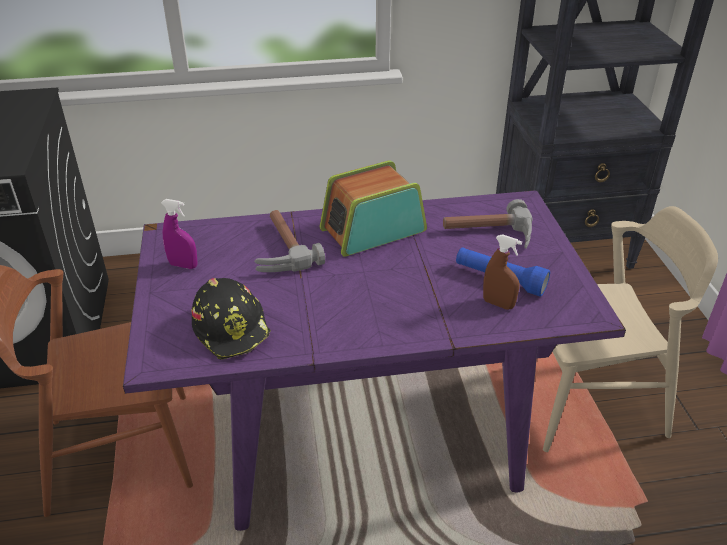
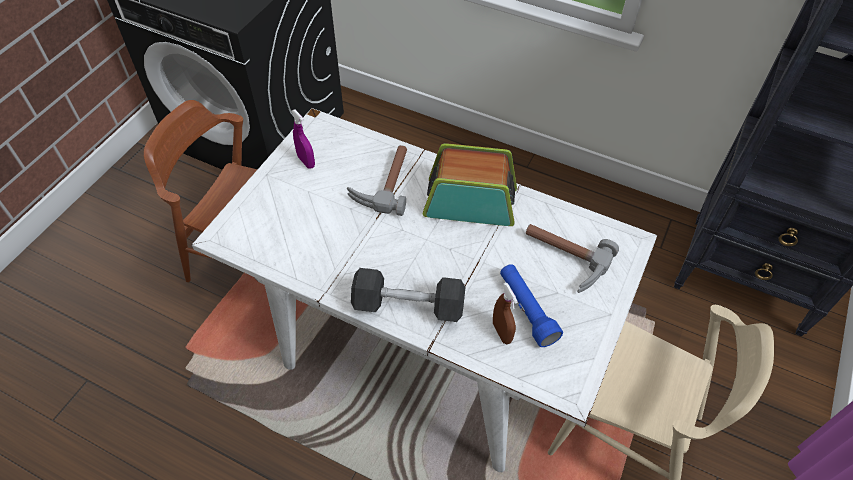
camera: 35 degrees right, 15 degrees up
purple dining table [123,190,626,531] -> white dining table [192,108,658,472]
black hard hat [192,278,271,360] -> none
none -> grey dumbbell [351,268,465,322]

